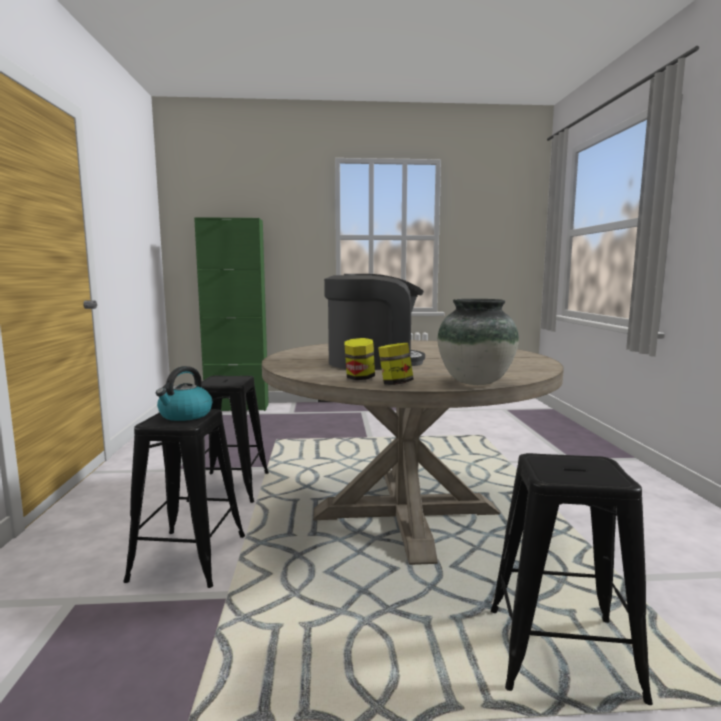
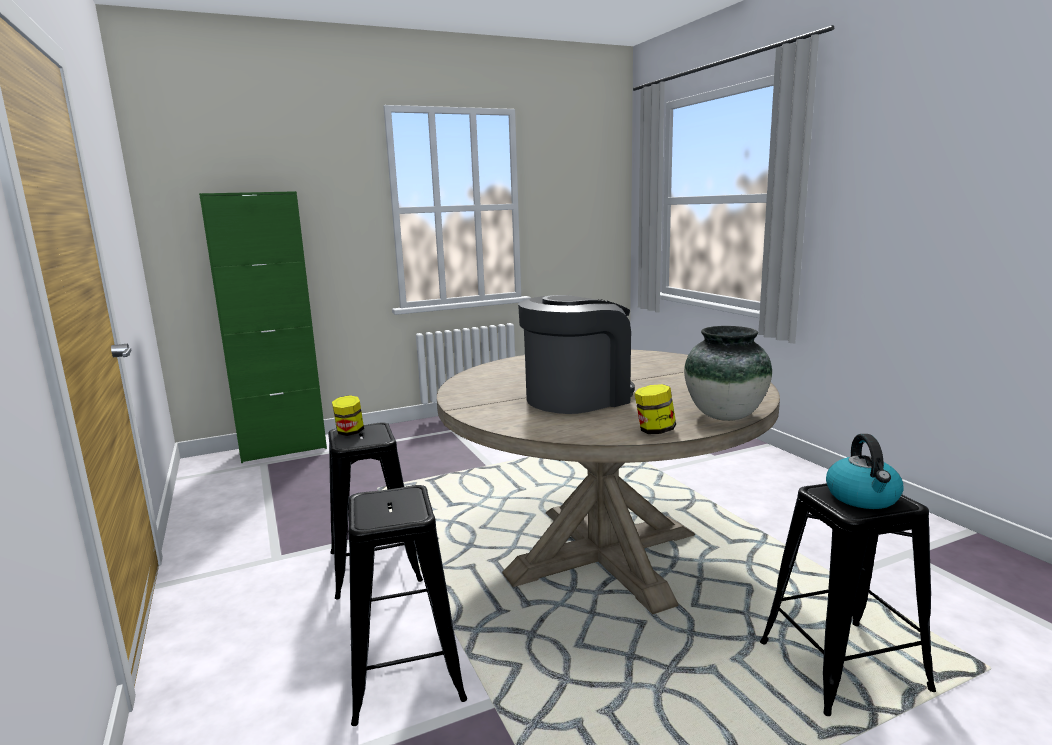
camera: 20 degrees left, 5 degrees up
kettle [156,366,212,421] -> kettle moved to [826,434,904,509]
jar [344,338,375,380] -> jar moved to [332,395,364,436]

